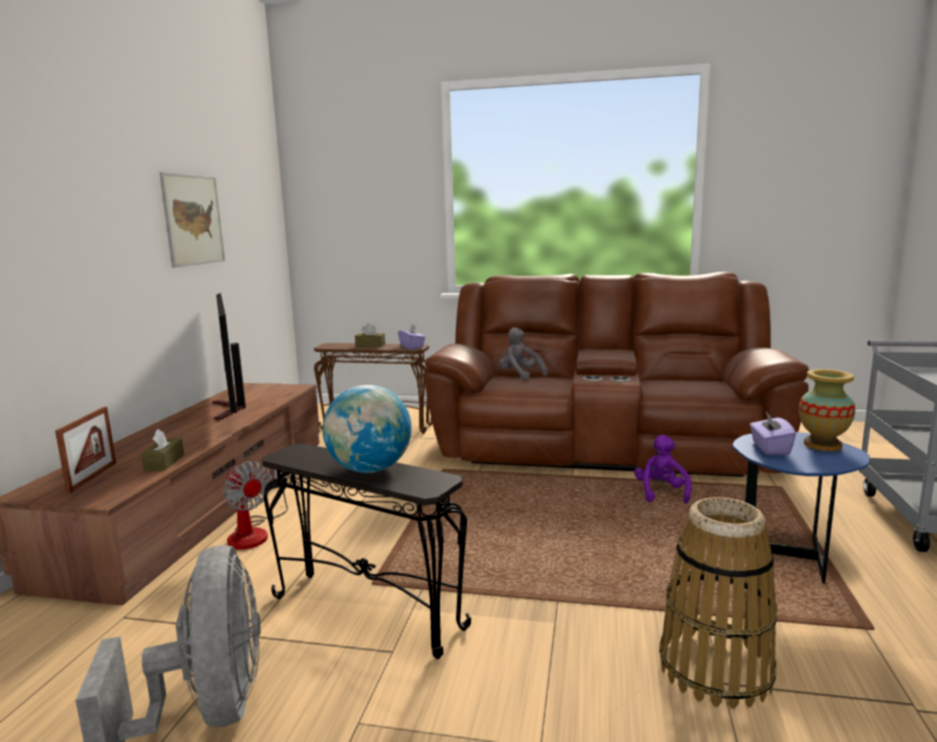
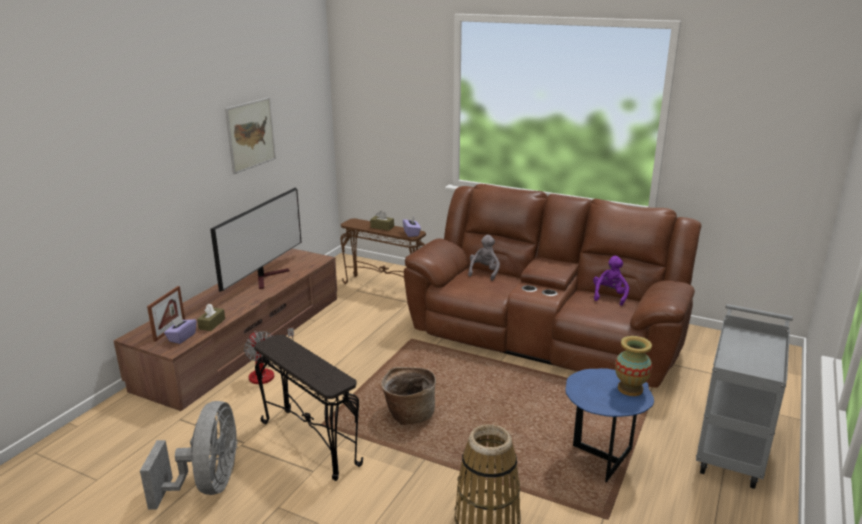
camera: 15 degrees right, 10 degrees up
television [212,293,246,420] -> television turned 150 degrees counterclockwise [210,187,302,292]
globe [323,385,412,473] -> none
grey plush toy [499,327,548,380] -> grey plush toy turned 45 degrees clockwise [468,235,500,281]
purple plush toy [634,435,692,503] -> purple plush toy moved to [593,256,629,306]
purple tissue box [750,410,796,455] -> purple tissue box moved to [164,315,196,344]
none -> basket [381,367,436,425]

